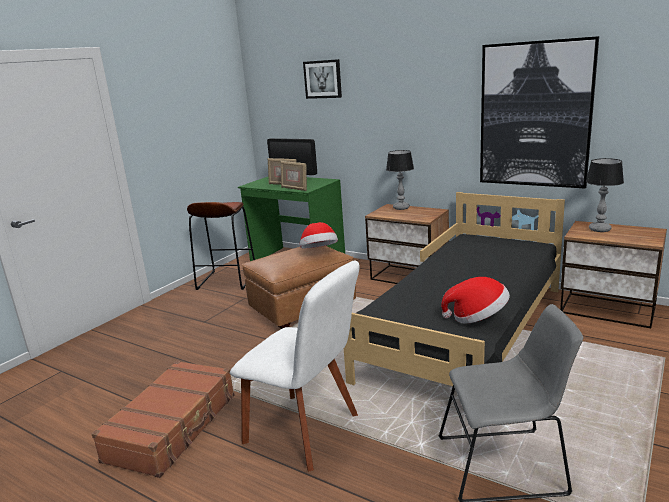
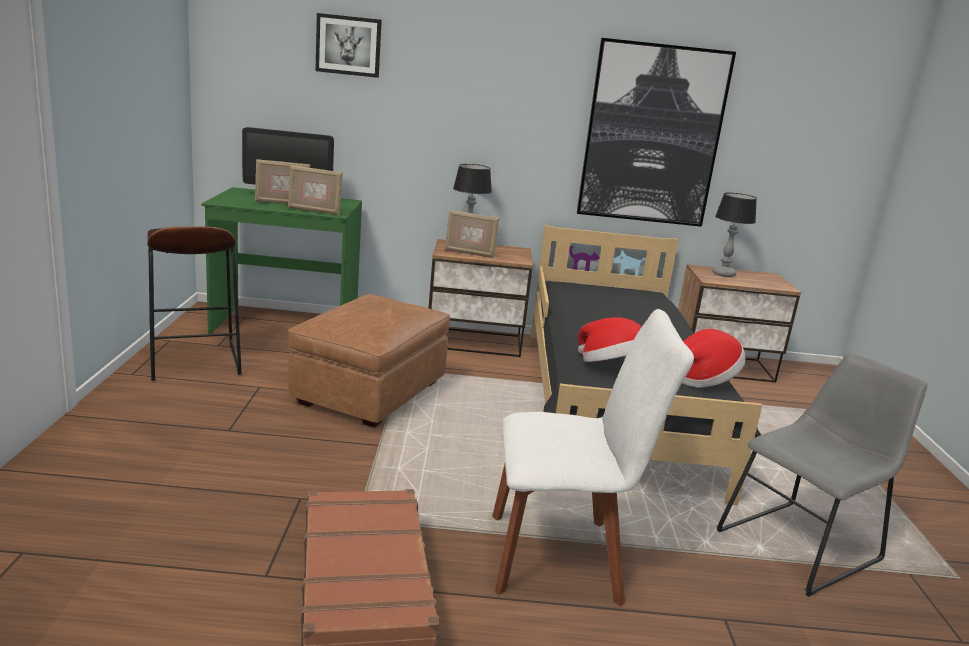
camera: 35 degrees left, 0 degrees up
hat [300,222,338,248] -> hat moved to [578,317,642,362]
none -> picture frame [445,210,499,258]

